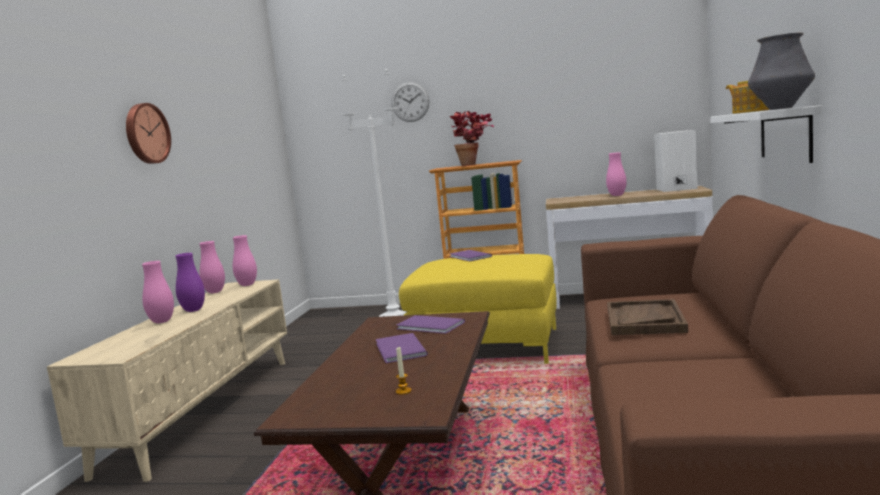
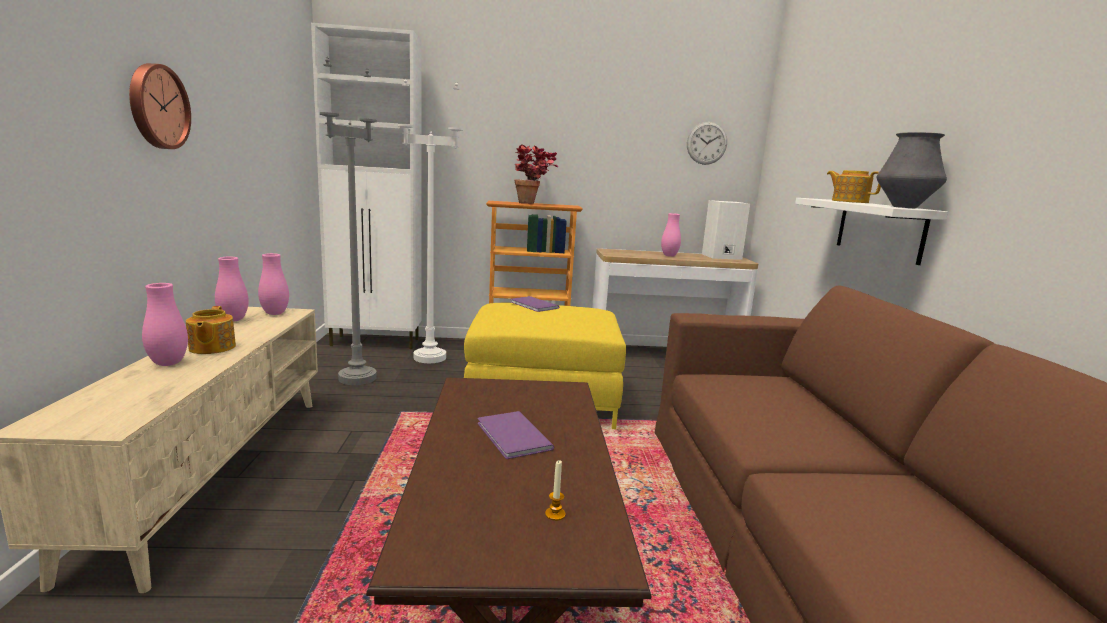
camera: 15 degrees left, 5 degrees up
purple vase [176,253,205,312] -> teapot [186,306,236,354]
wall clock [391,82,429,122] -> wall clock moved to [687,122,727,165]
purple book [396,315,465,334] -> none
brown tray [607,299,688,335] -> none
none -> white cabinet [311,23,421,349]
none -> grey floor lamp [320,57,377,385]

